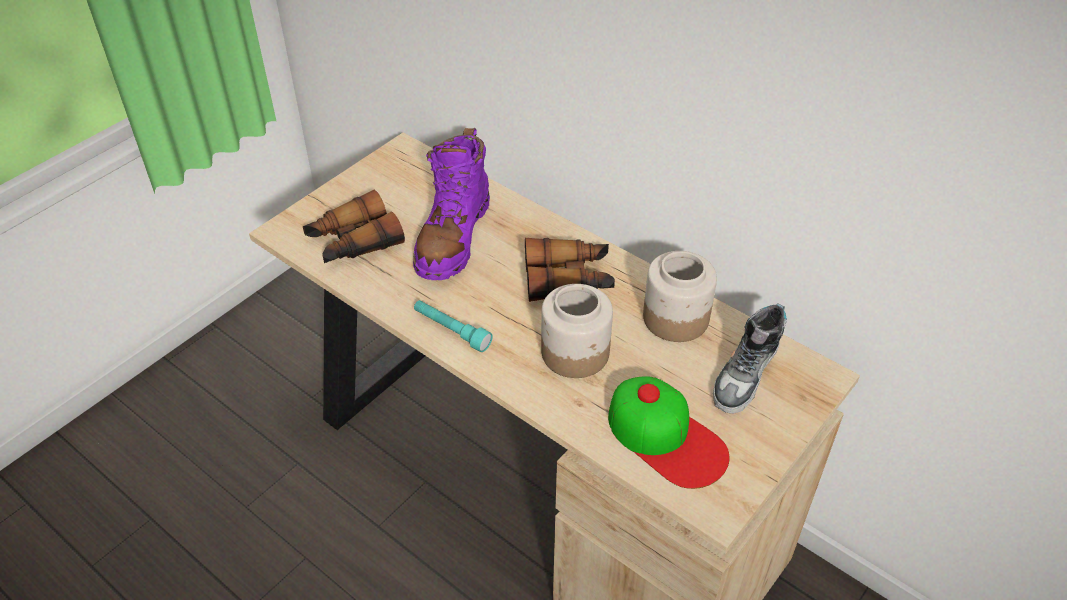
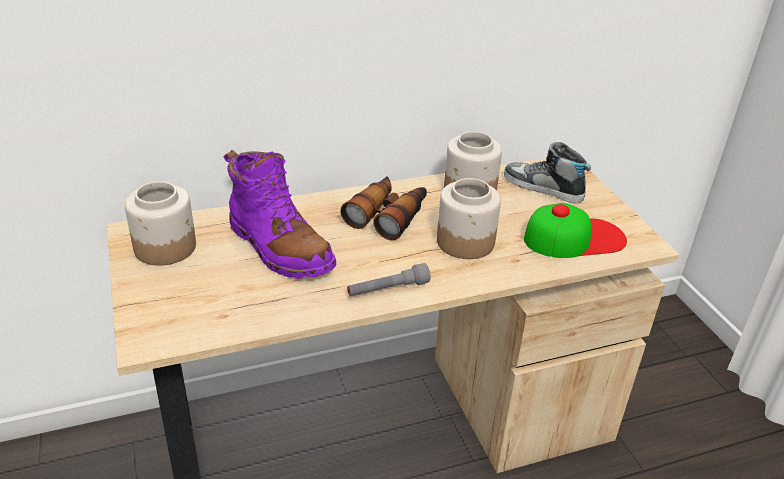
camera: 60 degrees left, 10 degrees down
binoculars [303,190,405,263] -> none
turquoise flashlight [414,300,493,352] -> grey flashlight [347,263,431,296]
shoe [713,303,787,414] -> shoe turned 150 degrees clockwise [504,142,591,204]
none -> jar [125,181,196,266]

